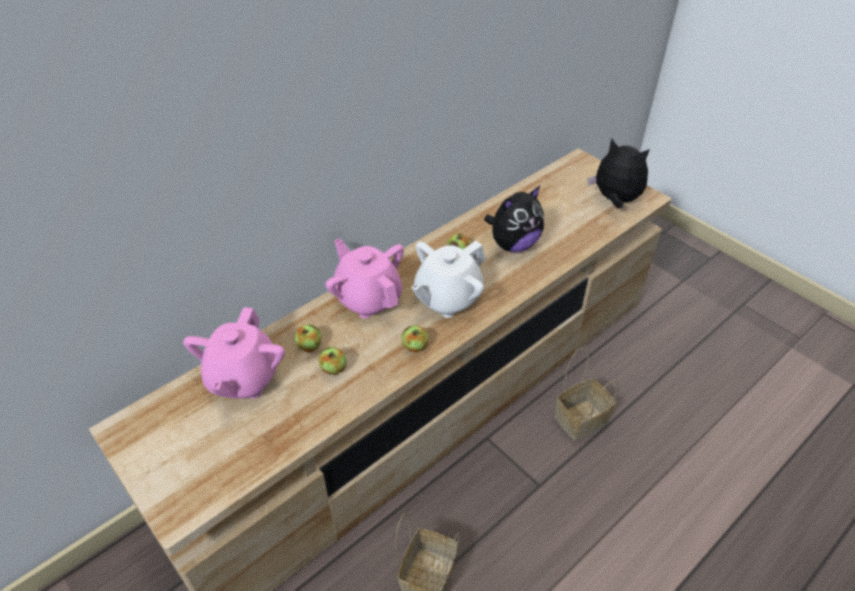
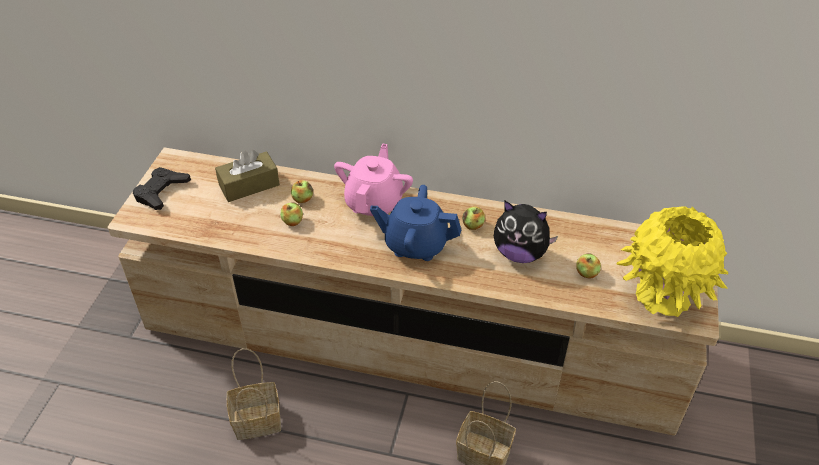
camera: 55 degrees right, 0 degrees up
pink teapot [183,307,285,399] -> brown tissue box [215,150,280,202]
apple [401,326,429,352] -> apple moved to [576,253,601,278]
white teapot [411,241,485,318] -> blue teapot [370,185,461,261]
plush toy [588,139,650,208] -> yellow vase [616,207,728,317]
none -> black game controller [133,167,191,210]

